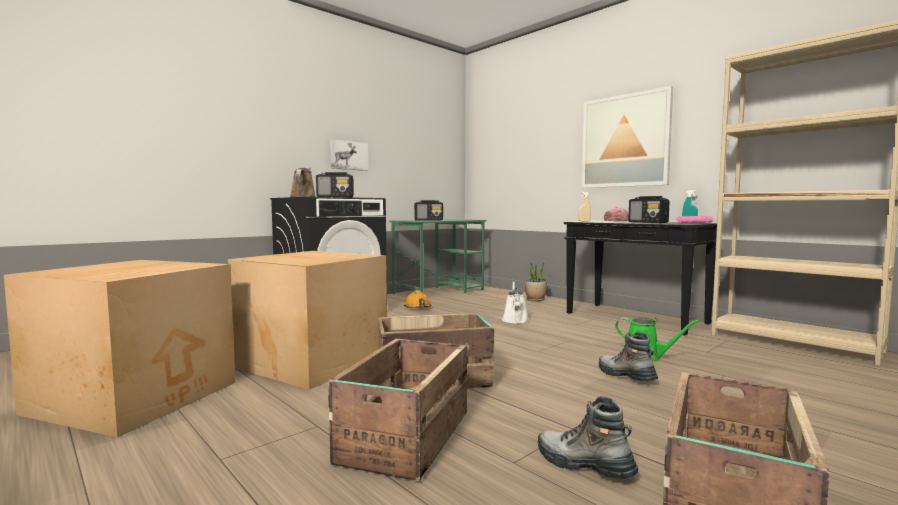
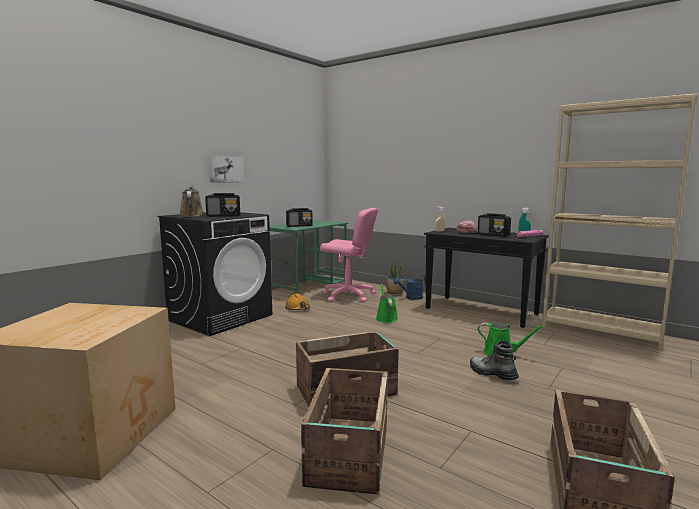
camera: 10 degrees left, 5 degrees up
cardboard box [228,251,387,390] -> none
white watering can [502,281,529,323] -> green watering can [376,284,398,323]
boot [538,396,638,480] -> none
picture [581,86,673,188] -> none
none -> pink office chair [320,208,378,303]
none -> blue watering can [393,275,426,300]

